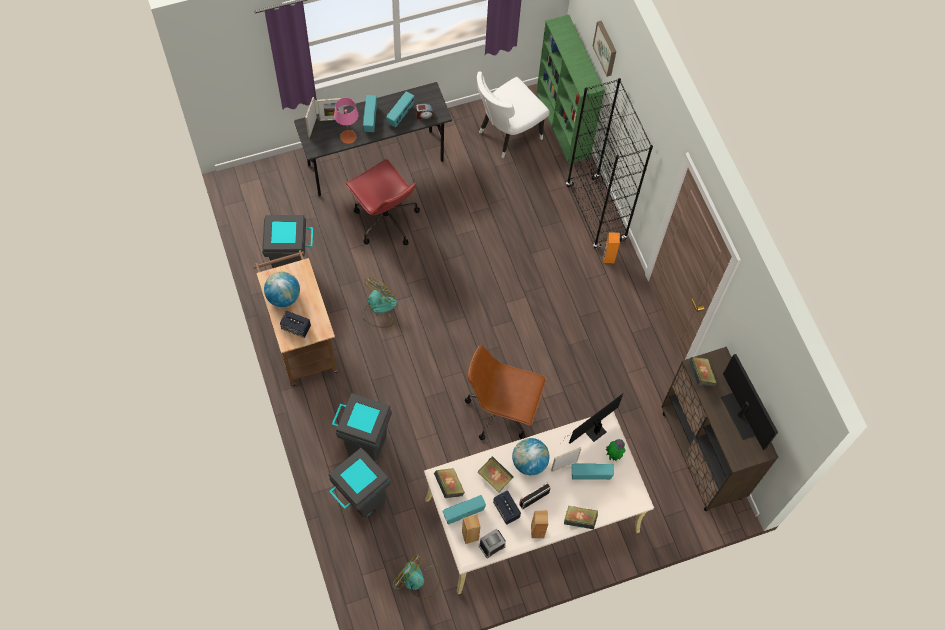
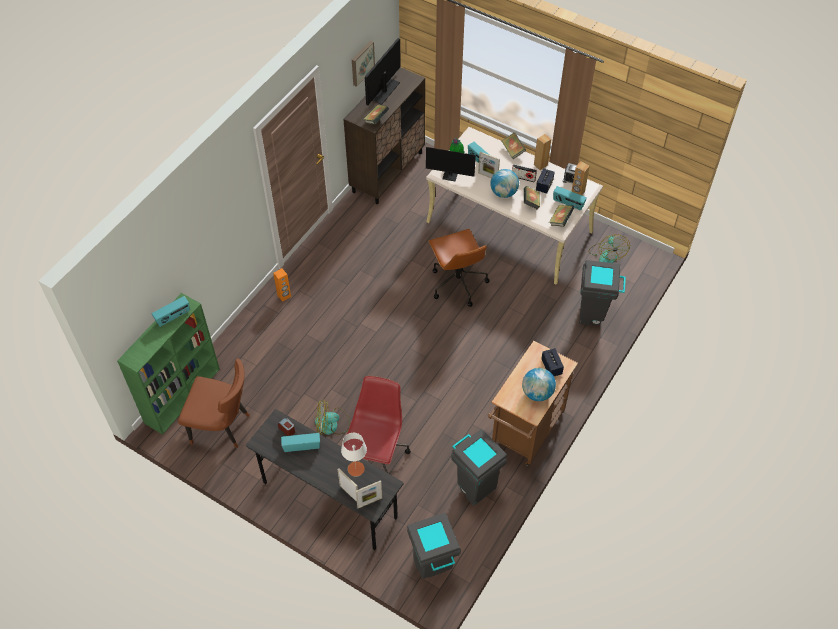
camera: 125 degrees left, 10 degrees down
grey trash can [332,393,392,463] -> grey trash can moved to [407,513,461,579]
pink table lamp [334,98,359,144] -> white table lamp [341,433,367,477]
radio [363,95,377,132] -> radio moved to [152,296,190,327]
fan [363,277,397,328] -> fan moved to [315,399,350,435]
white chair [477,72,550,158] -> brown chair [178,358,250,448]
black bookcase [566,78,653,249] -> none
picture [592,21,616,77] -> picture moved to [352,41,375,87]

